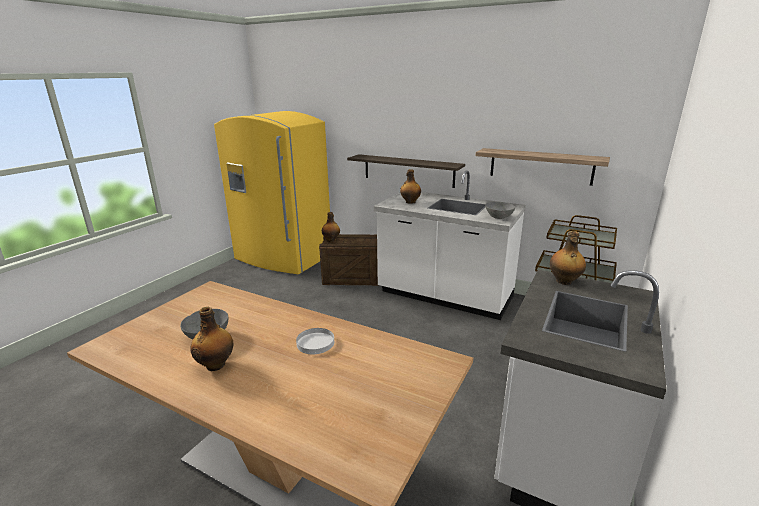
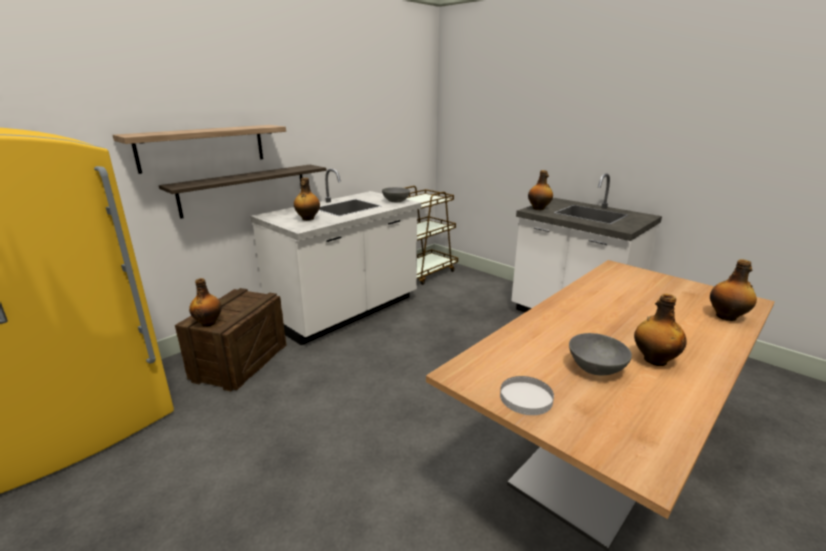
camera: 75 degrees left, 0 degrees up
white plate [296,328,334,354] -> white plate moved to [500,376,554,415]
shelf [476,148,610,186] -> shelf moved to [113,125,286,174]
none -> bottle [710,259,757,321]

